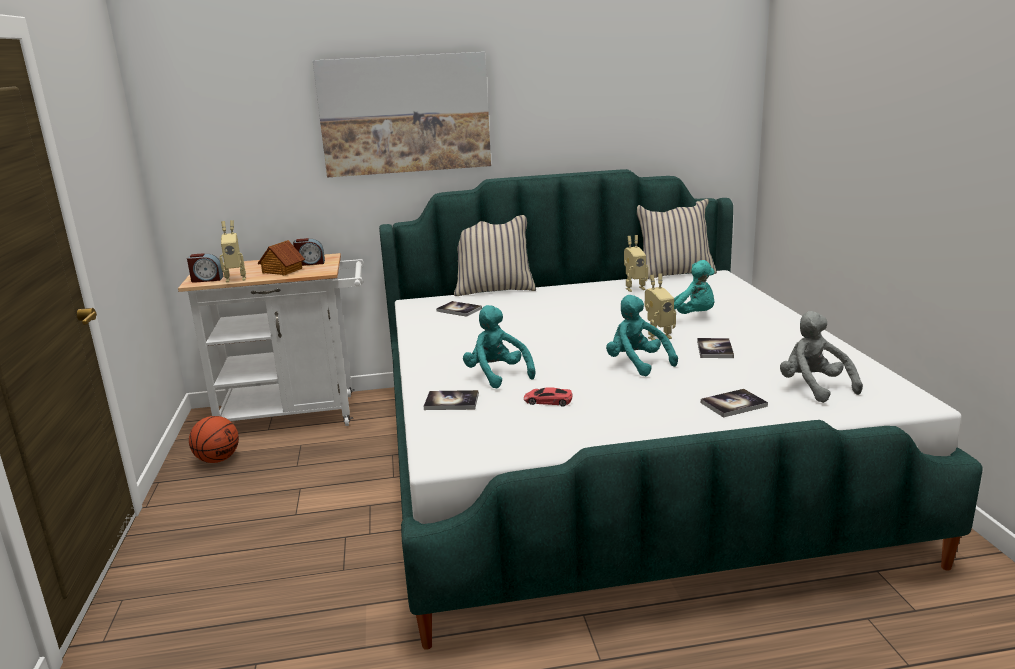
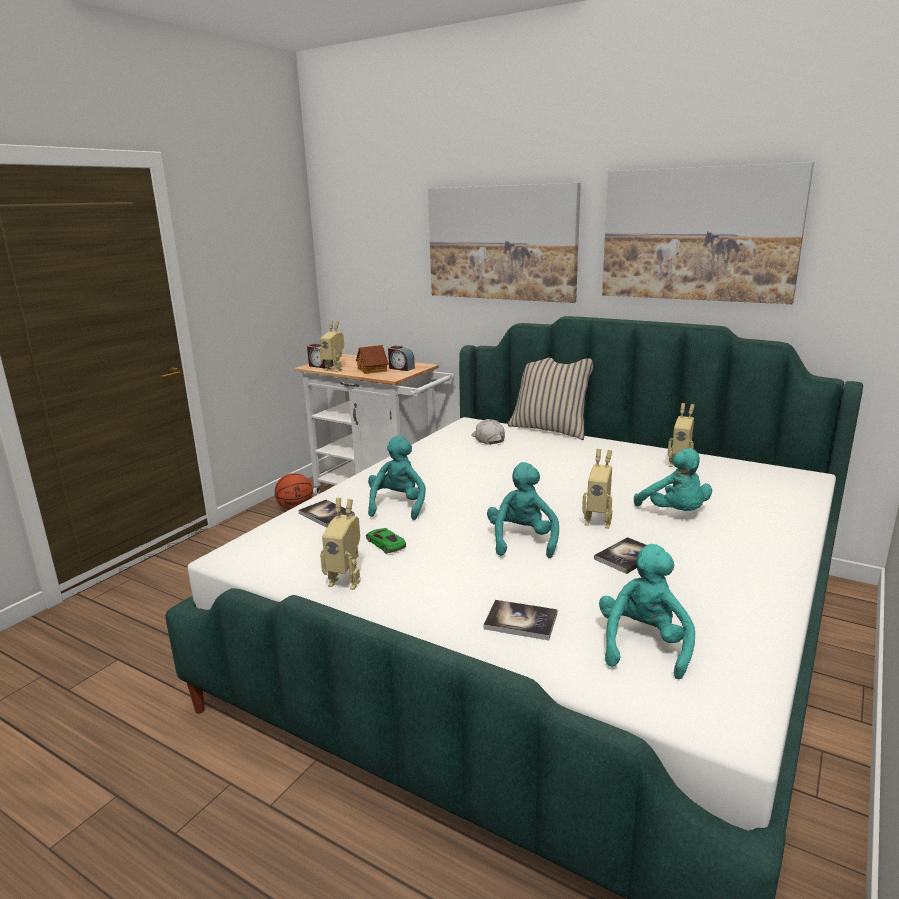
camera: 40 degrees right, 0 degrees up
book [436,301,482,317] -> white cap [471,419,505,445]
red toy car [524,387,572,406] -> green toy car [366,528,406,554]
beige pillow [637,199,717,279] -> none
grey plush toy [780,311,863,403] -> turquoise plush toy [599,544,695,679]
none -> toy robot [320,498,360,590]
none -> picture [602,162,814,304]

